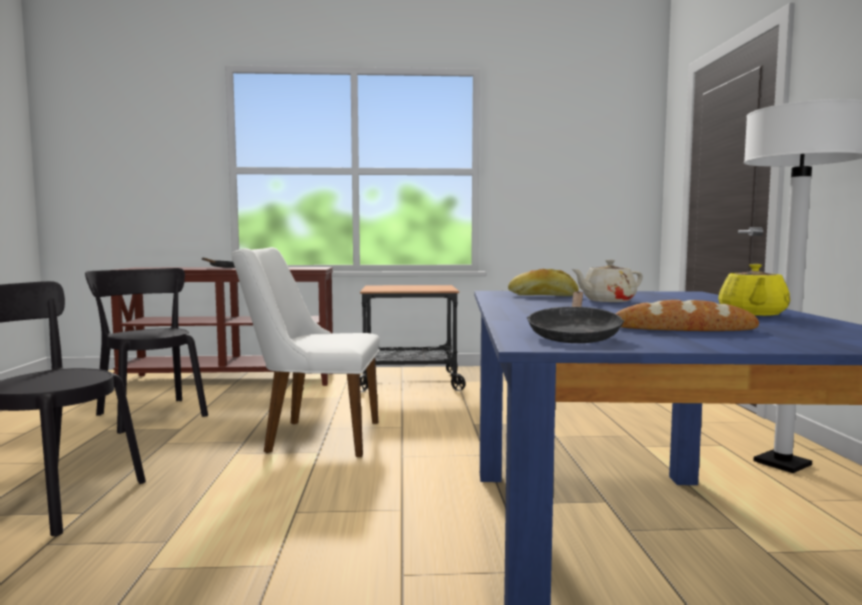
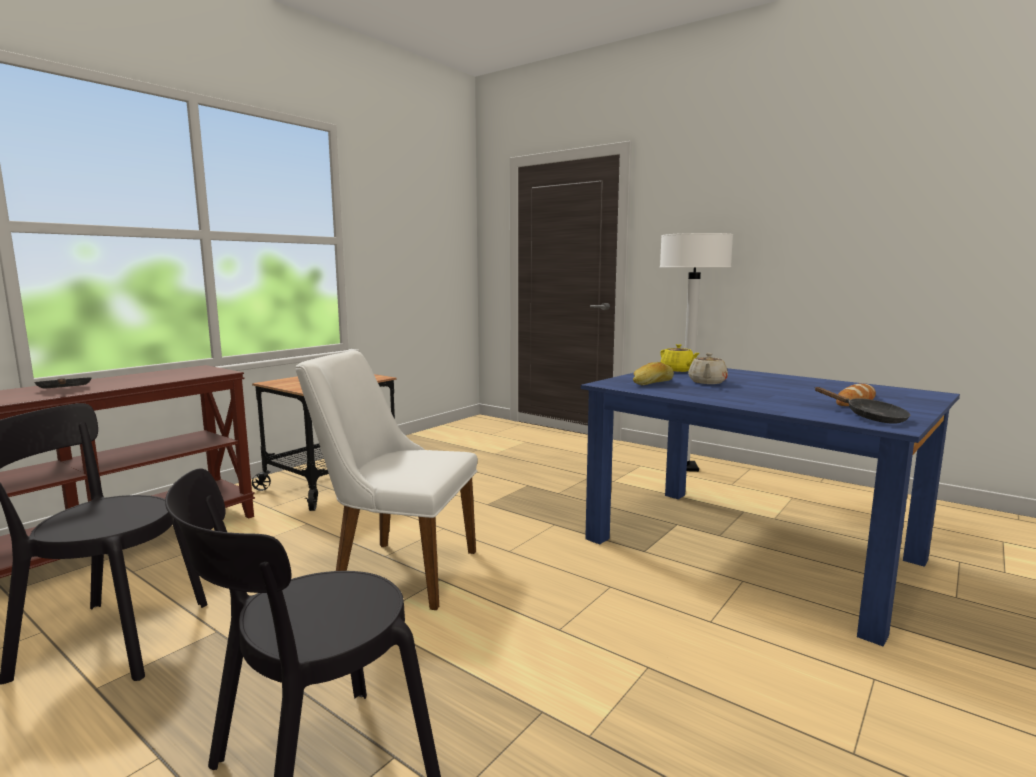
camera: 50 degrees left, 5 degrees up
white chair [232,247,380,457] -> white chair turned 60 degrees clockwise [296,350,478,610]
yellow teapot [718,264,790,316] -> yellow teapot moved to [660,344,699,372]

